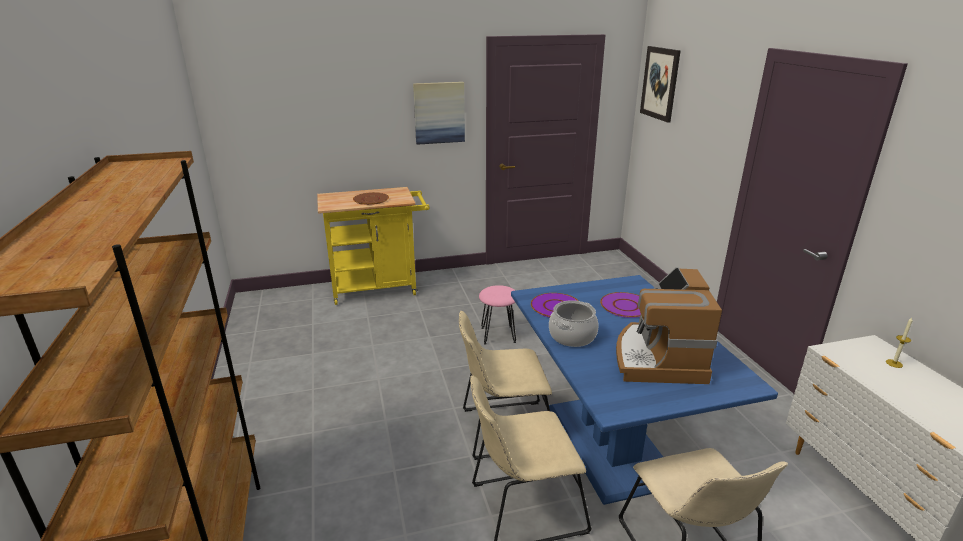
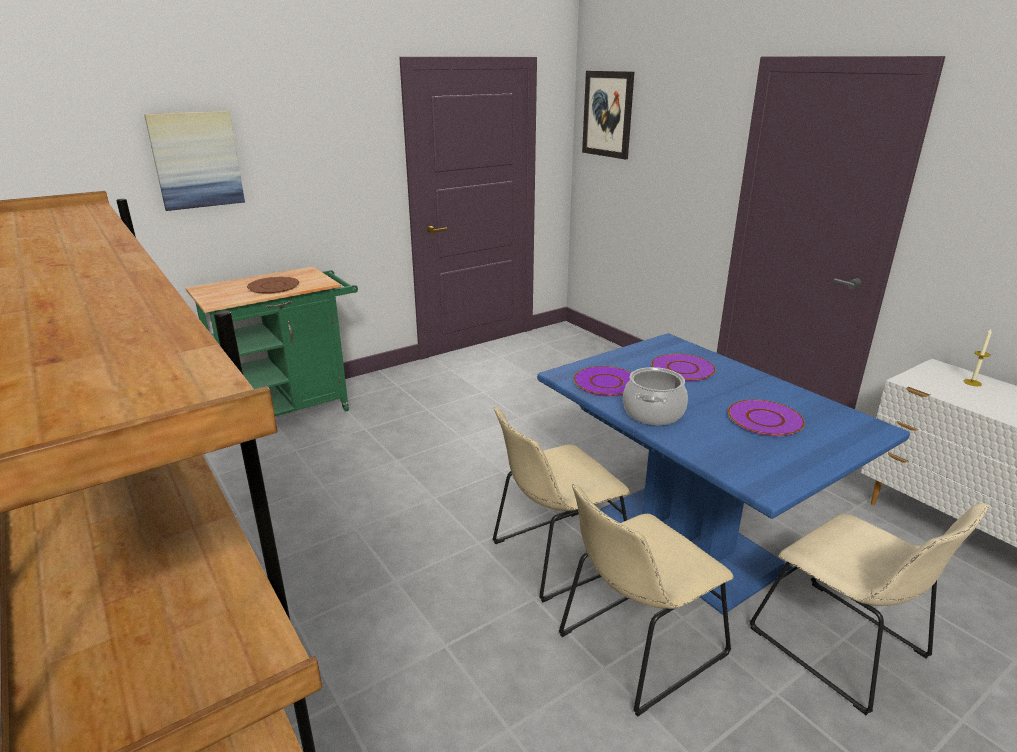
camera: 20 degrees left, 0 degrees up
yellow cart [317,187,430,305] -> green cart [186,266,358,416]
picture [413,82,465,145] -> picture moved to [144,111,245,211]
pink stool [479,285,516,344] -> none
coffee machine [616,267,722,384] -> purple plate [728,399,805,437]

